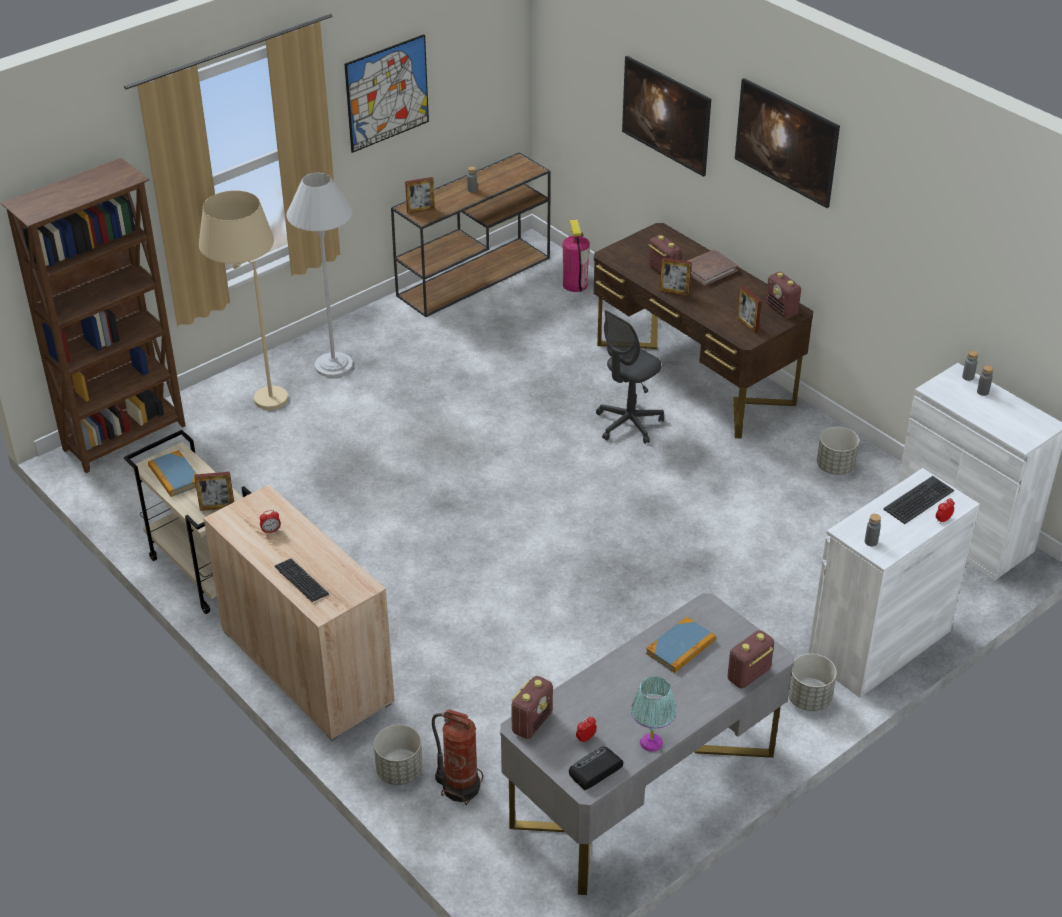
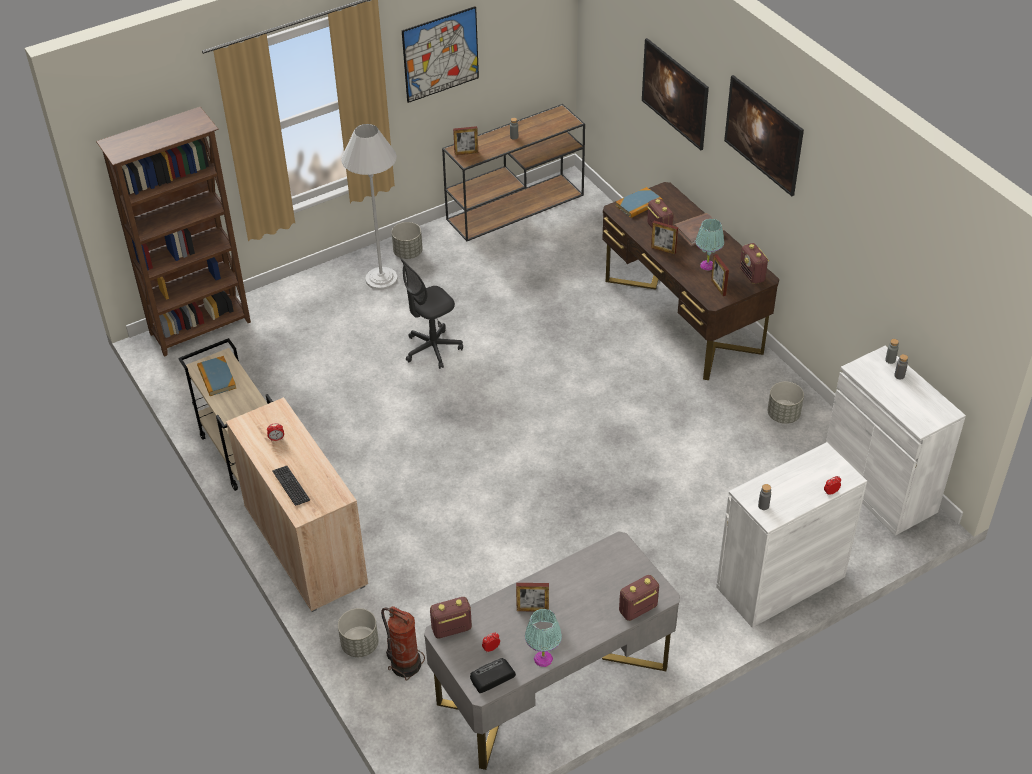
camera: 10 degrees right, 5 degrees up
picture frame [194,472,234,511] -> picture frame moved to [516,583,549,611]
beige floor lamp [199,190,288,410] -> none
radio [511,676,553,739] -> radio turned 150 degrees counterclockwise [430,597,472,638]
fire extinguisher [562,219,590,292] -> none
grey office chair [596,310,664,444] -> grey office chair moved to [400,258,463,369]
book [646,616,716,673] -> book moved to [616,187,663,218]
grey planter [788,654,837,711] -> grey planter moved to [392,222,423,259]
keyboard [883,476,954,524] -> none
none -> turquoise table lamp [695,219,724,271]

